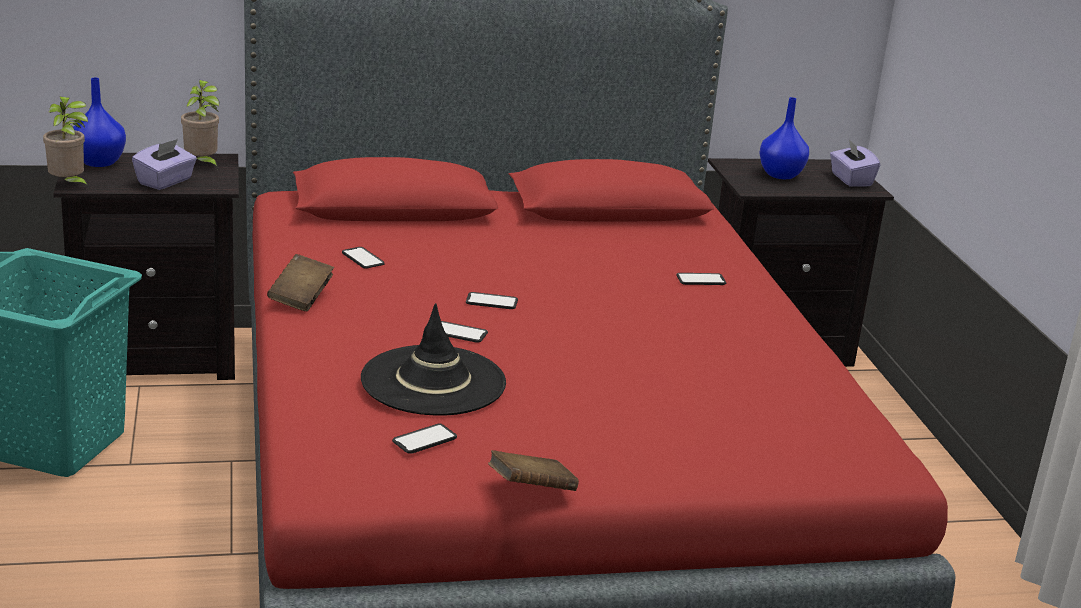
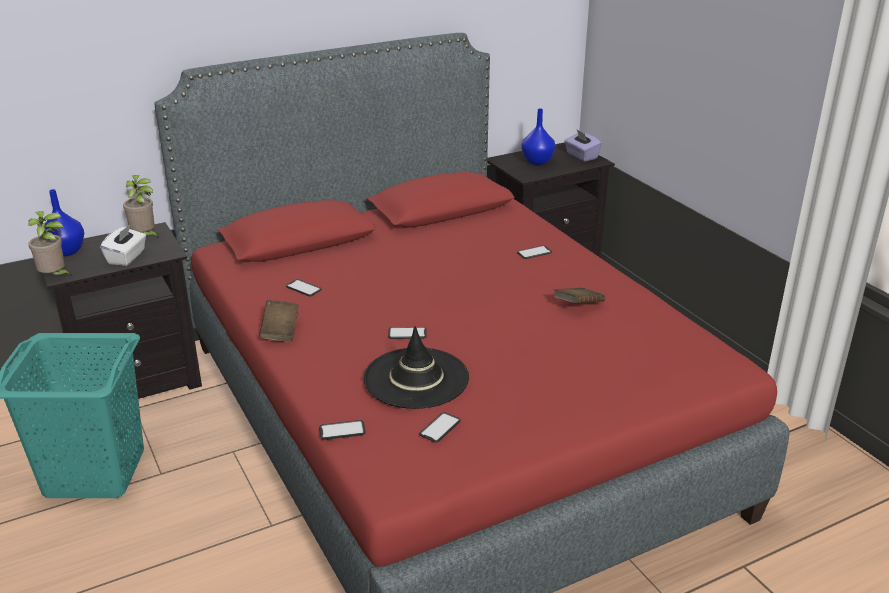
camera: 15 degrees left, 5 degrees up
purple tissue box [132,139,197,190] -> white tissue box [100,224,146,266]
phone [466,292,518,309] -> phone moved to [319,420,366,440]
brown book [488,450,579,491] -> brown book moved to [553,288,605,303]

